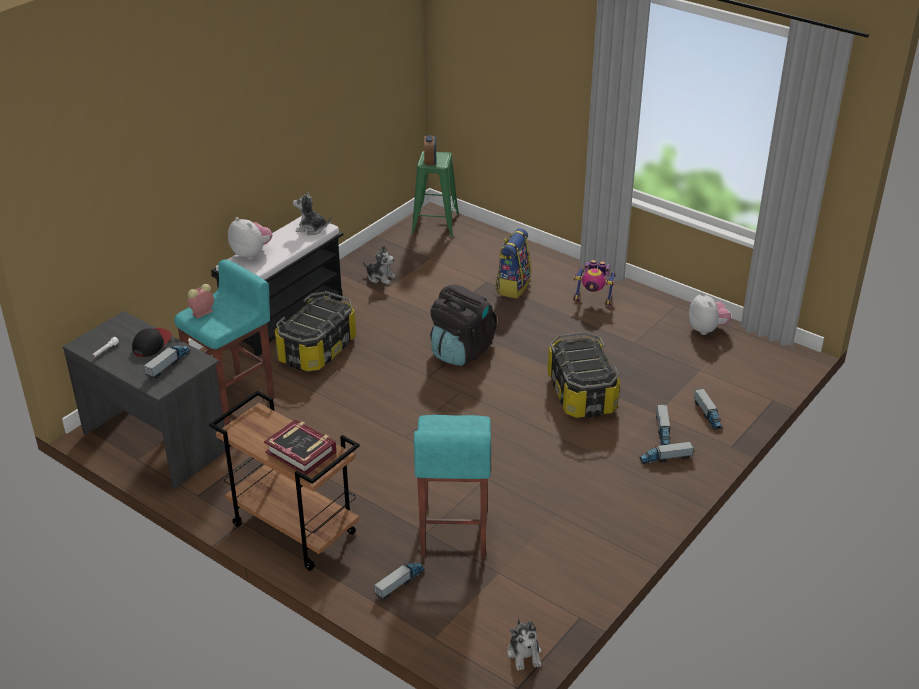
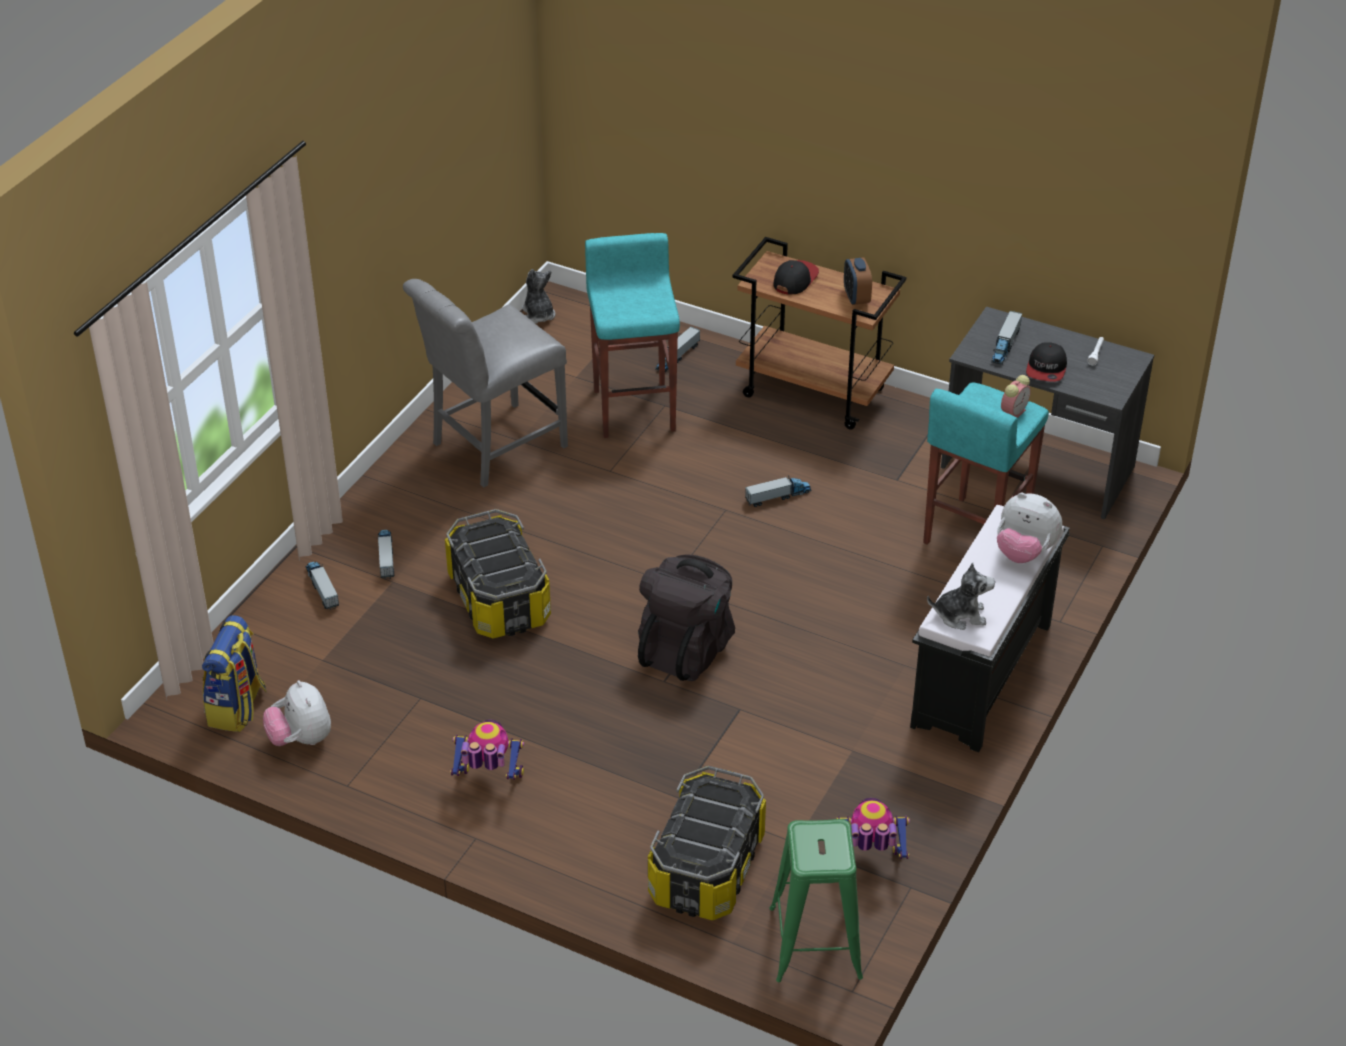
camera: 170 degrees right, 5 degrees up
book [264,419,337,476] -> cap [773,260,819,294]
storage box [275,291,356,372] -> storage box moved to [648,766,766,920]
plush toy [363,245,396,285] -> none
alarm clock [424,135,436,165] -> alarm clock moved to [844,257,872,305]
backpack [495,228,531,298] -> backpack moved to [202,615,267,732]
toy truck [639,442,694,464] -> toy truck moved to [745,475,812,507]
none -> grey chair [403,279,568,488]
none -> toy robot [836,798,910,859]

